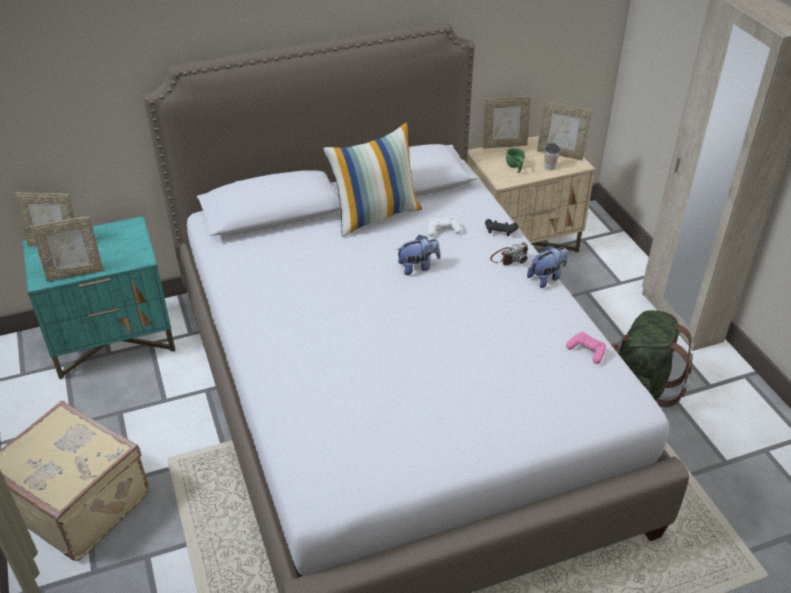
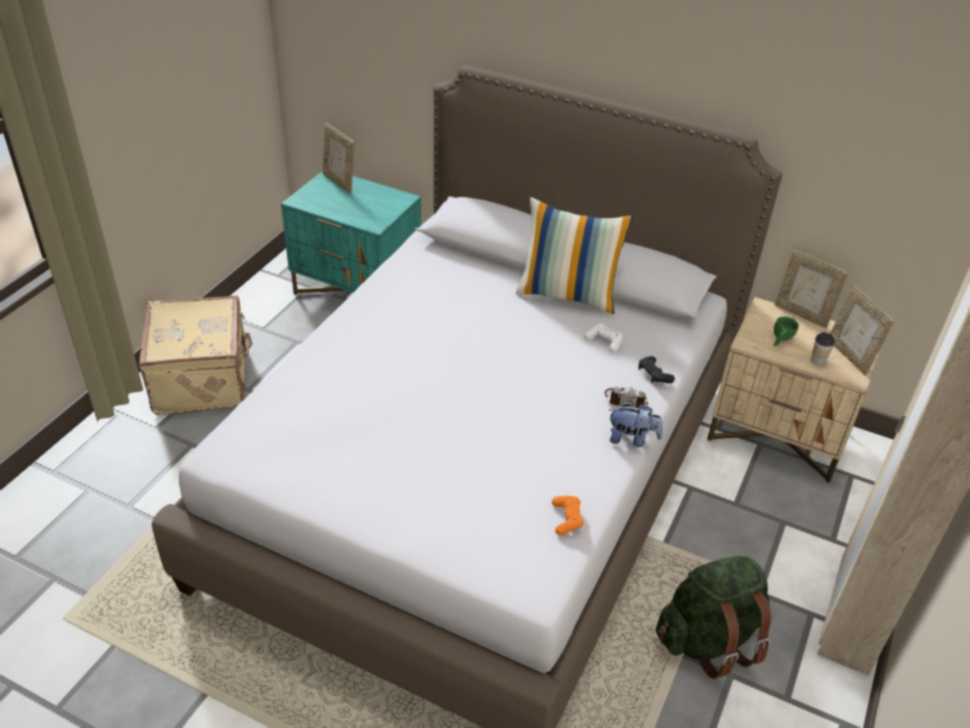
camera: 45 degrees right, 0 degrees up
picture frame [31,216,103,281] -> none
plush toy [396,235,441,275] -> none
pink game controller [566,332,606,364] -> orange game controller [552,496,583,535]

